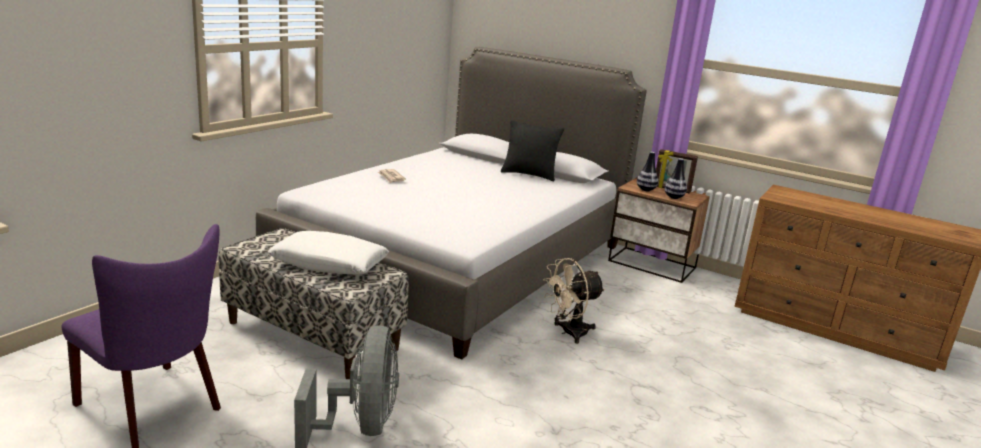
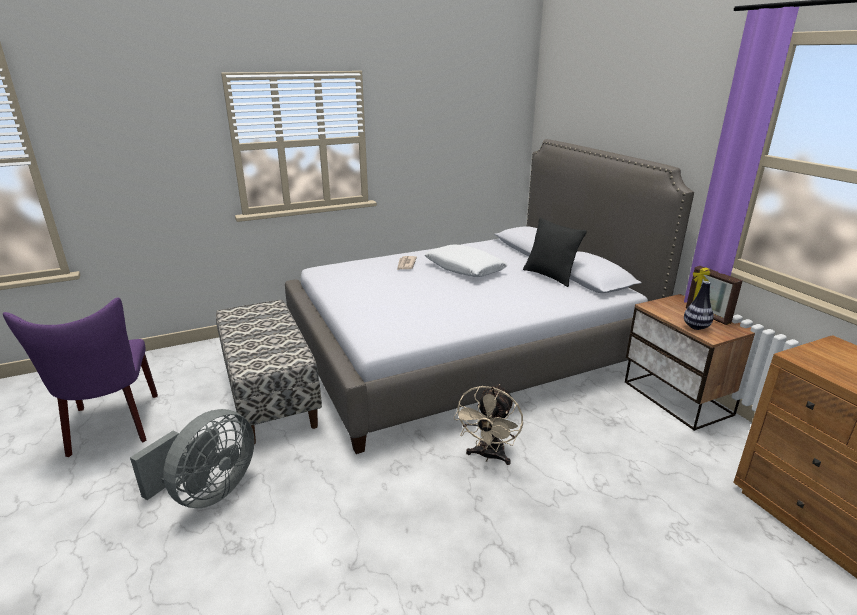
camera: 35 degrees right, 5 degrees up
white pillow [268,231,389,275] -> white pillow moved to [425,245,508,277]
beige fan [543,258,605,344] -> beige fan turned 75 degrees counterclockwise [453,384,523,465]
vase [637,152,658,191] -> none

